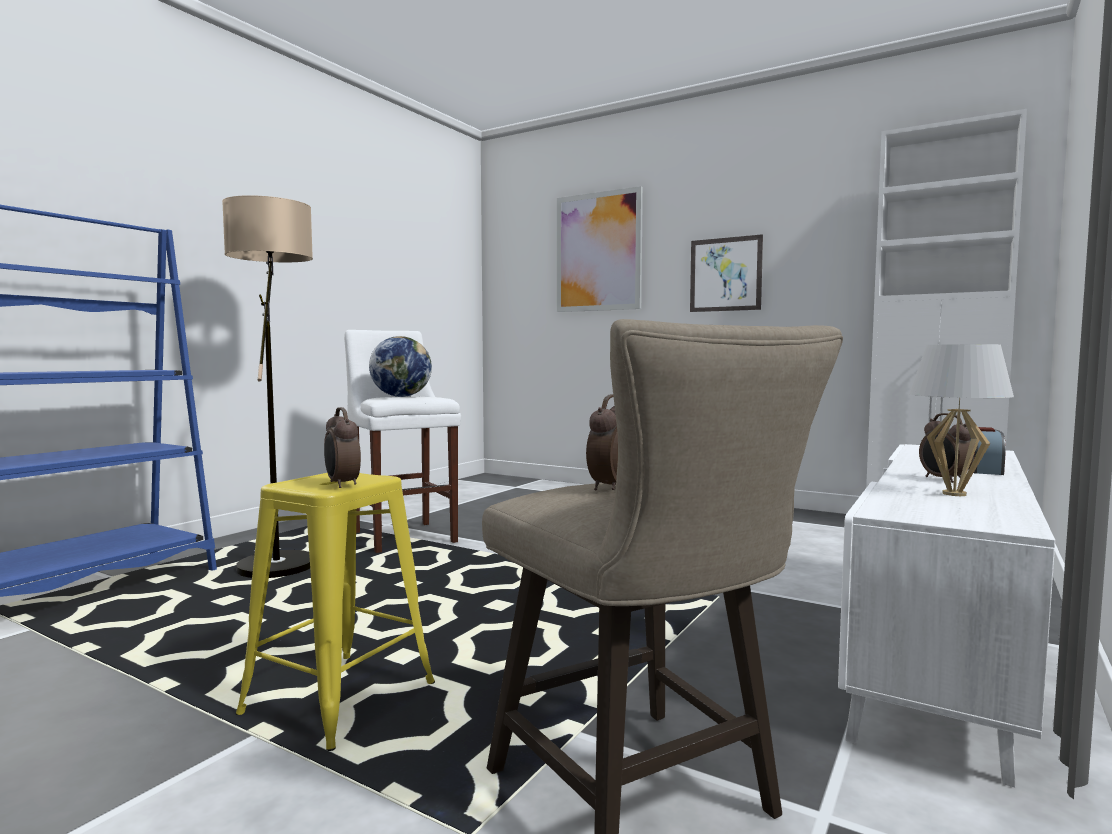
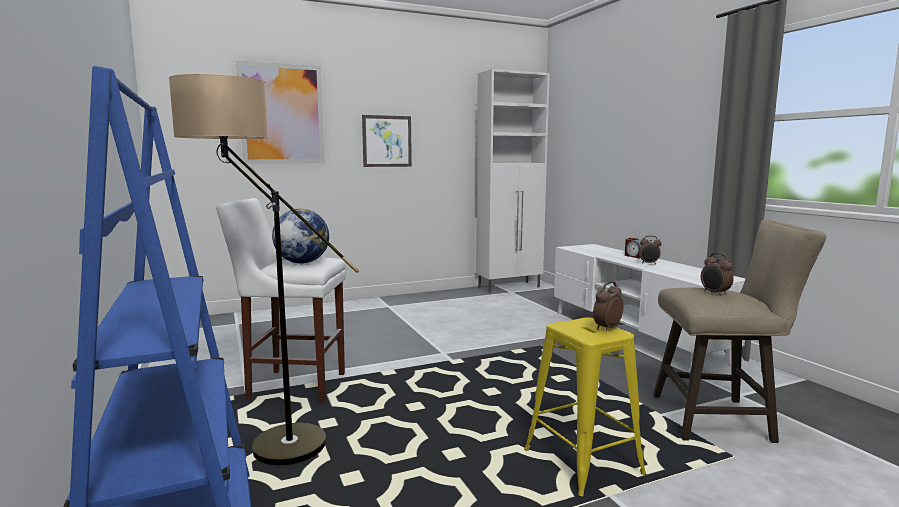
camera: 55 degrees left, 5 degrees up
alarm clock [324,407,361,488] -> alarm clock turned 135 degrees clockwise [593,281,623,331]
white table lamp [909,344,1014,496] -> none

